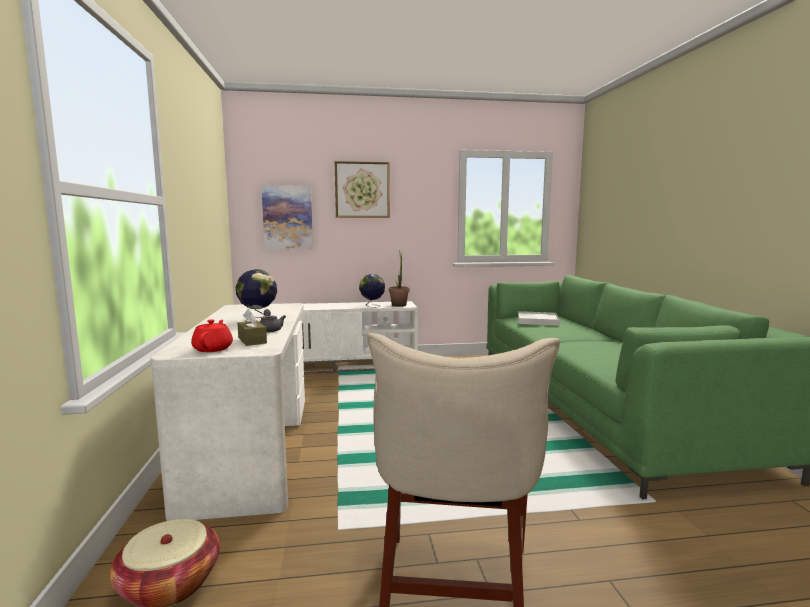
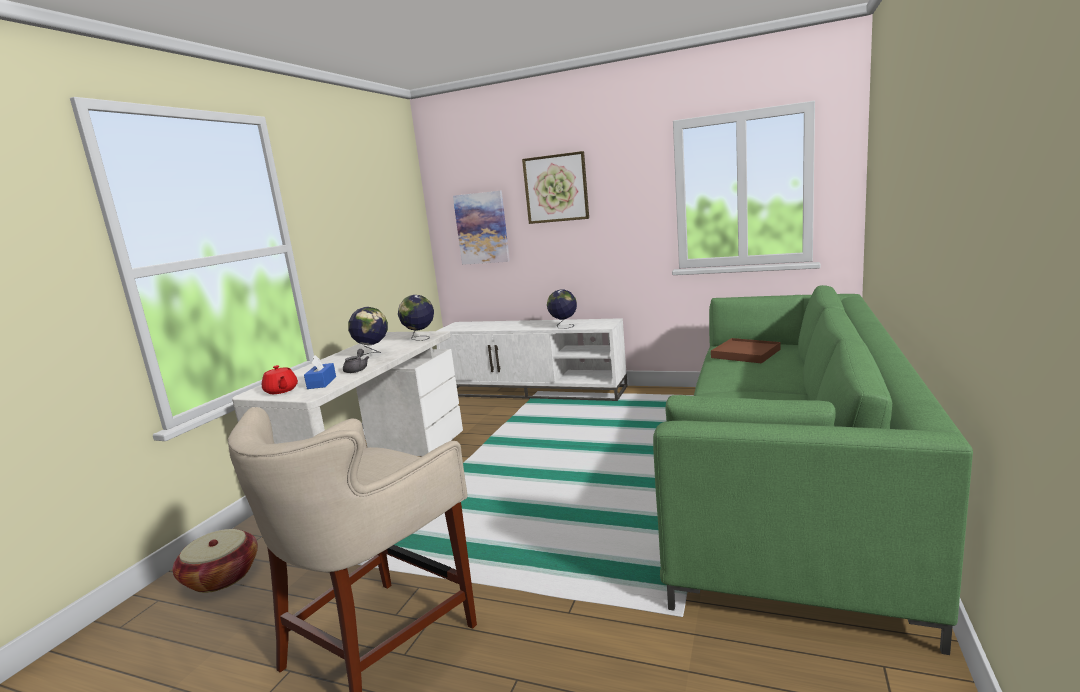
camera: 30 degrees right, 5 degrees up
red teapot [191,319,233,352] -> red teapot turned 120 degrees clockwise [262,365,298,394]
brown tissue box [237,309,267,346] -> blue tissue box [304,355,336,389]
potted plant [389,250,409,307] -> none
white tray [518,311,560,326] -> brown tray [711,338,781,363]
none -> globe [398,295,434,341]

